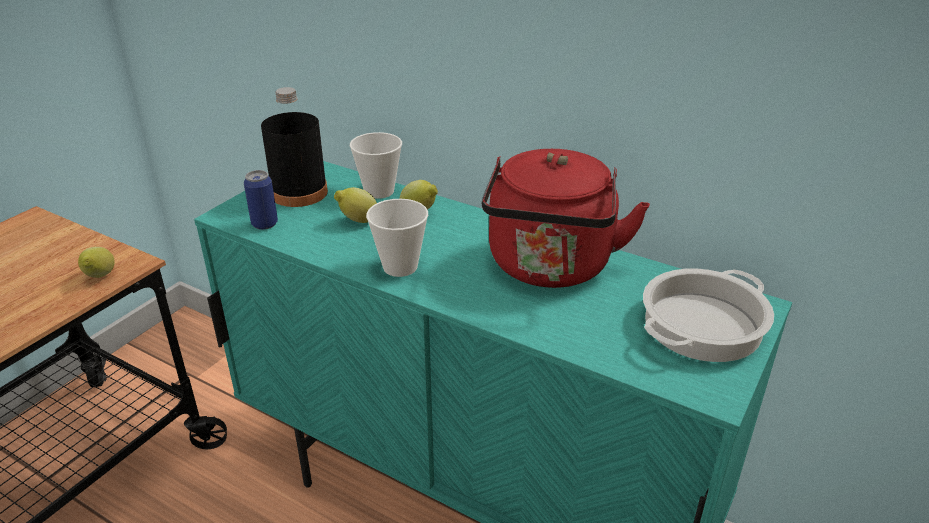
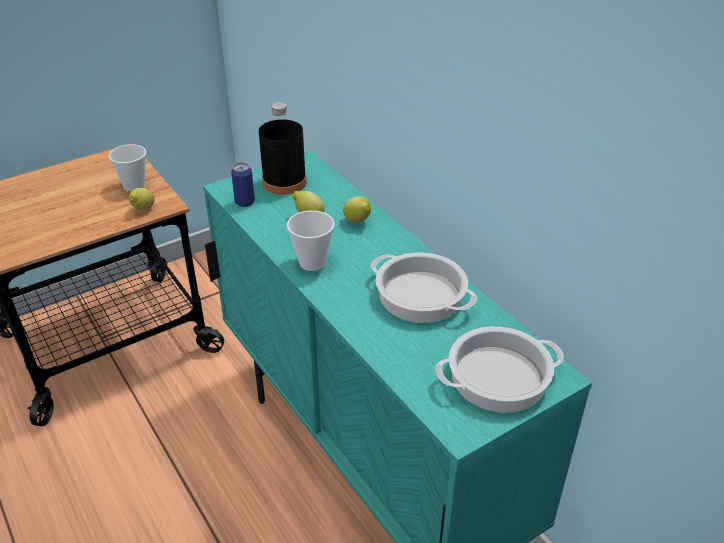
camera: 25 degrees right, 5 degrees up
cup [350,132,402,199] -> cup moved to [109,144,146,191]
red kettle [482,149,650,288] -> cooking pot [370,252,477,323]

